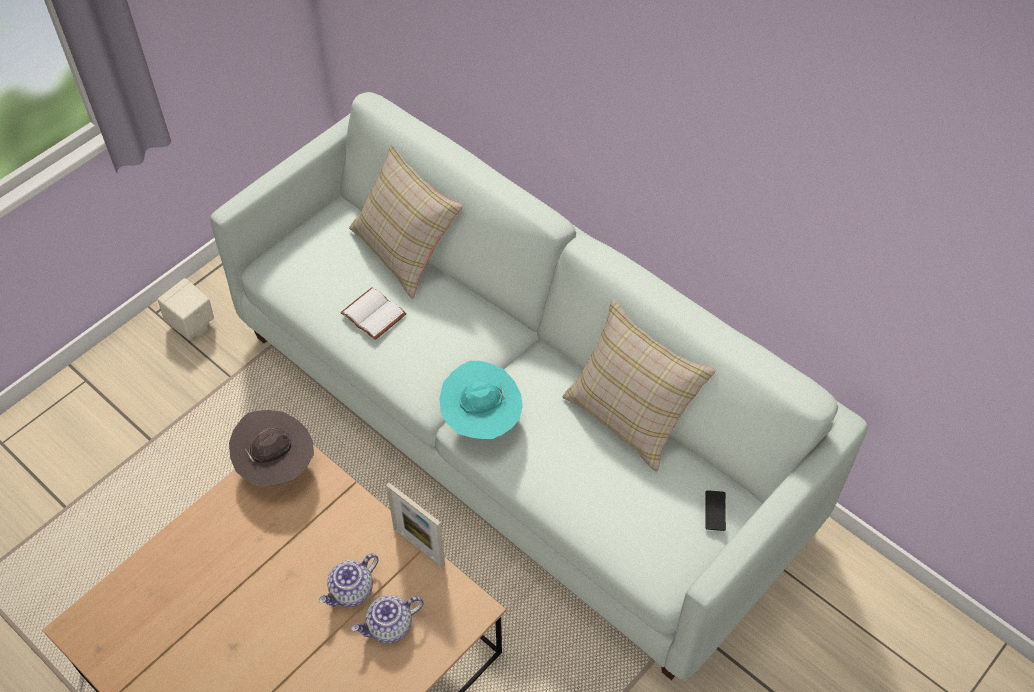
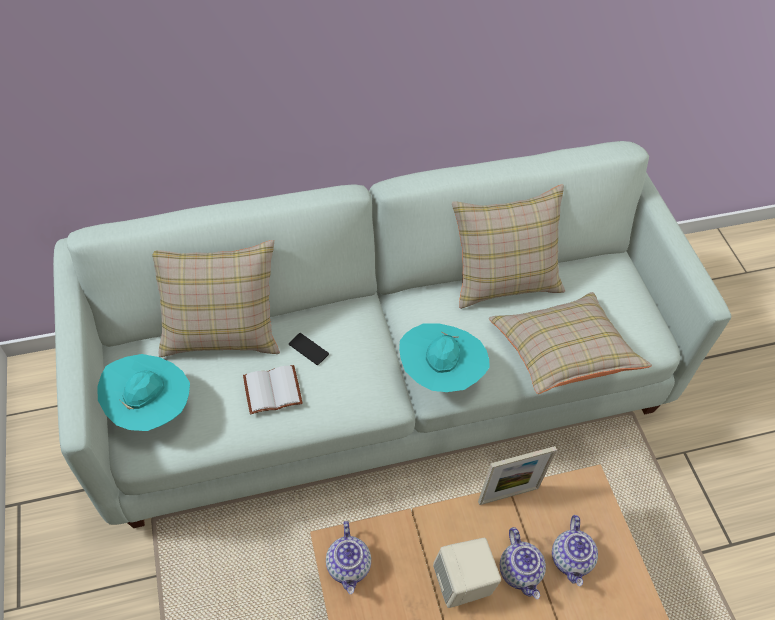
camera: 60 degrees left, 0 degrees up
beige speaker [158,278,214,340] -> beige speaker moved to [433,538,501,608]
brown hat [229,410,314,486] -> teapot [326,521,371,594]
phone [705,490,726,531] -> phone moved to [289,333,329,365]
none -> turquoise hat [98,354,190,431]
none -> beige pillow [489,292,652,394]

